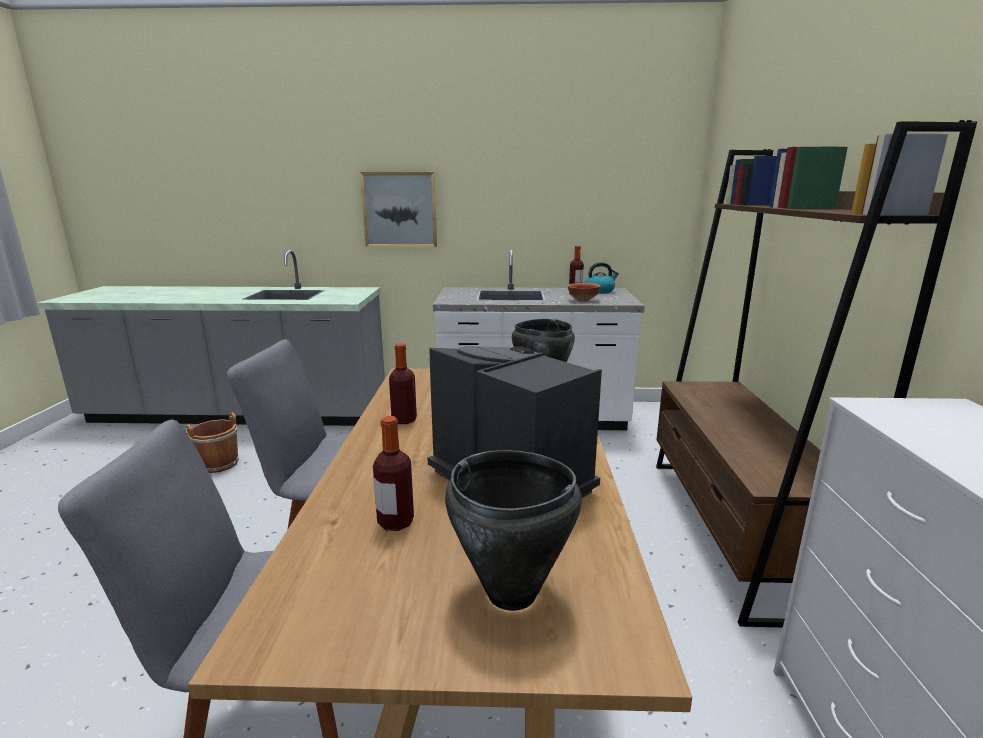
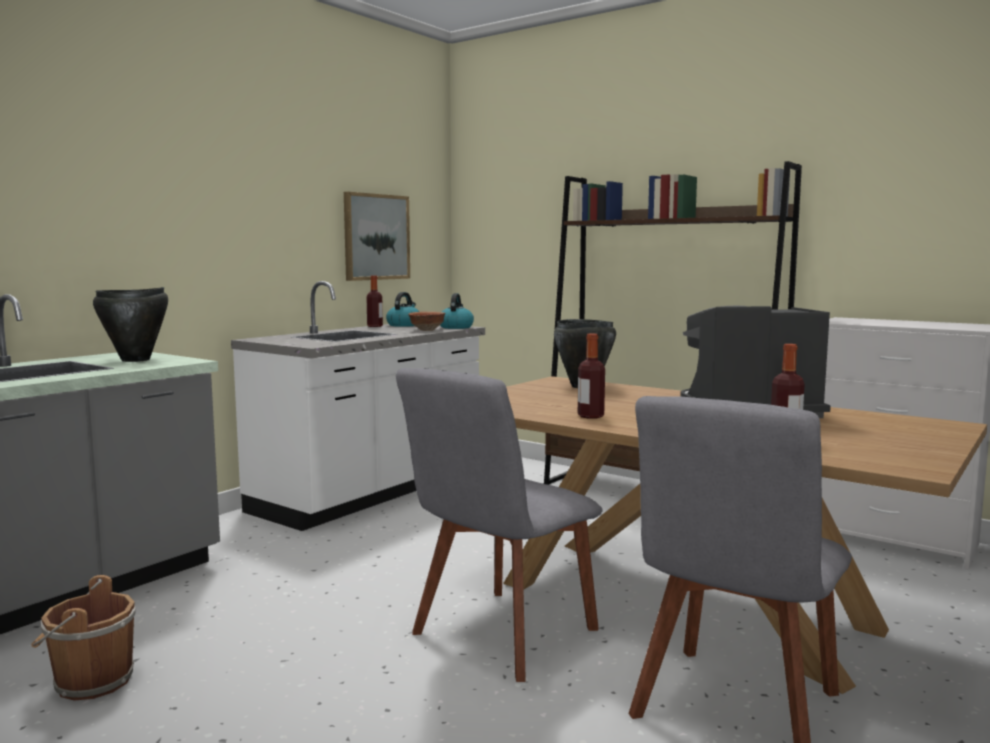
camera: 55 degrees left, 10 degrees down
picture [360,172,437,248] -> picture moved to [344,192,410,281]
black cooking pot [445,450,582,611] -> black cooking pot moved to [93,287,168,362]
none -> kettle [440,293,474,329]

